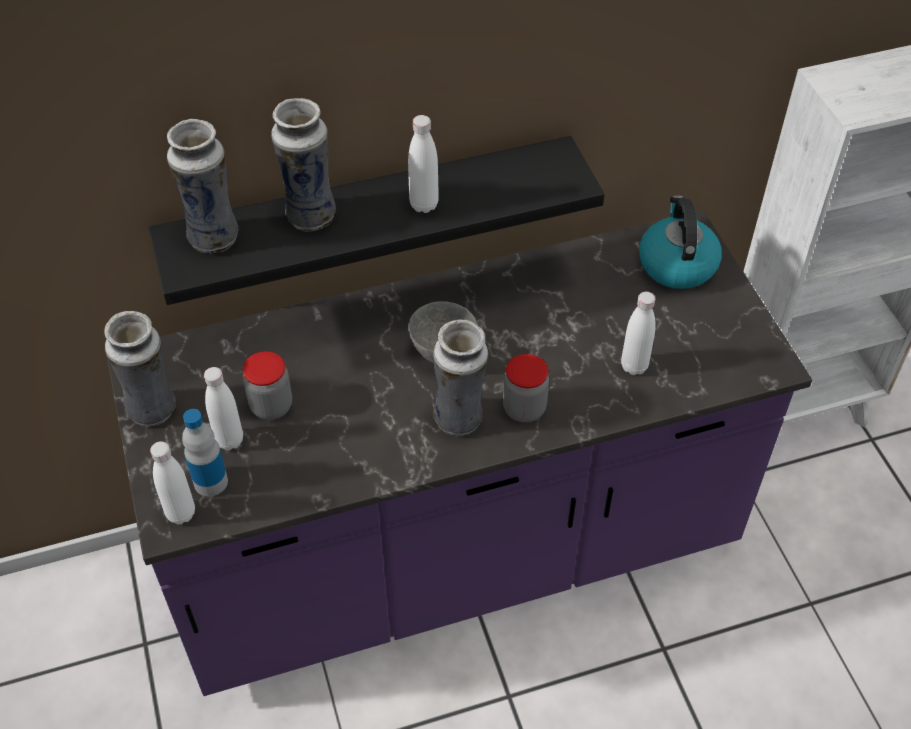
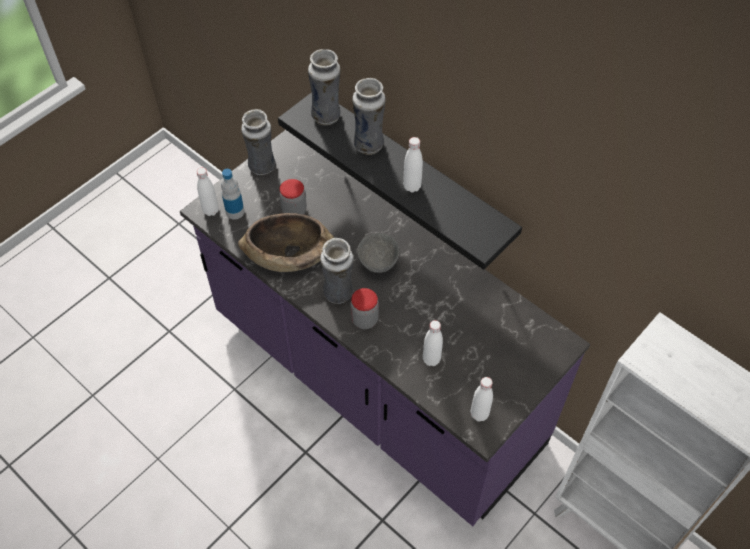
camera: 60 degrees right, 5 degrees up
white bottle [204,367,243,450] -> white bottle moved to [471,377,493,421]
kettle [639,195,722,289] -> none
none -> brown bowl [238,213,334,272]

